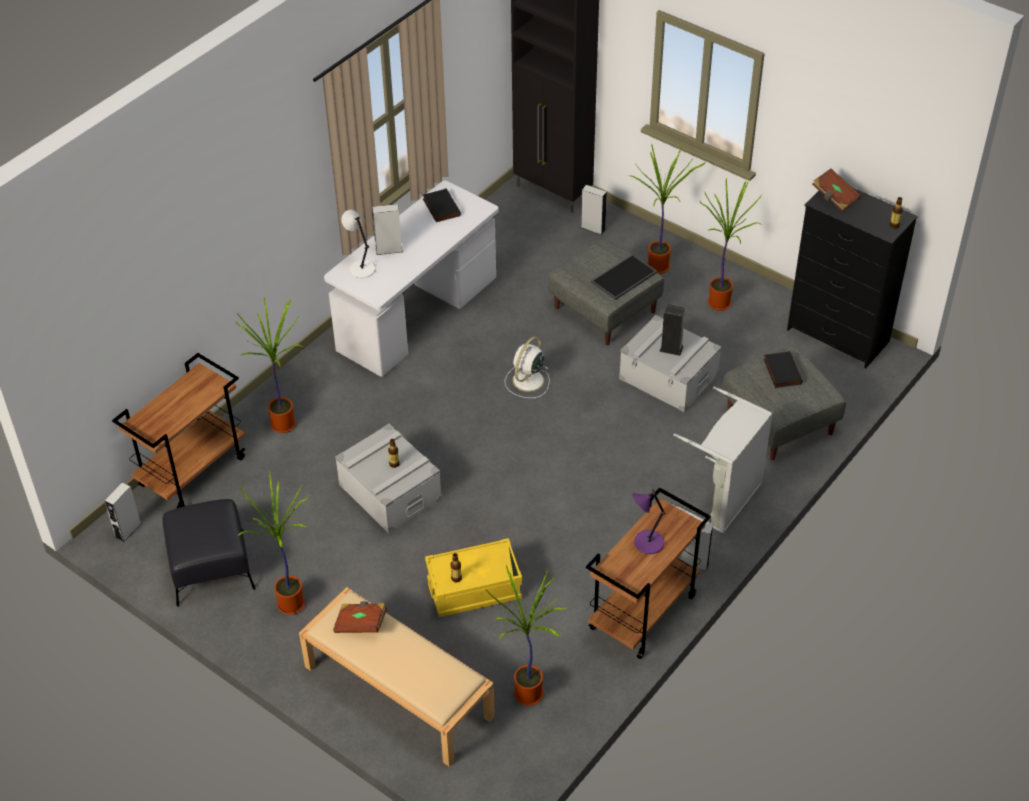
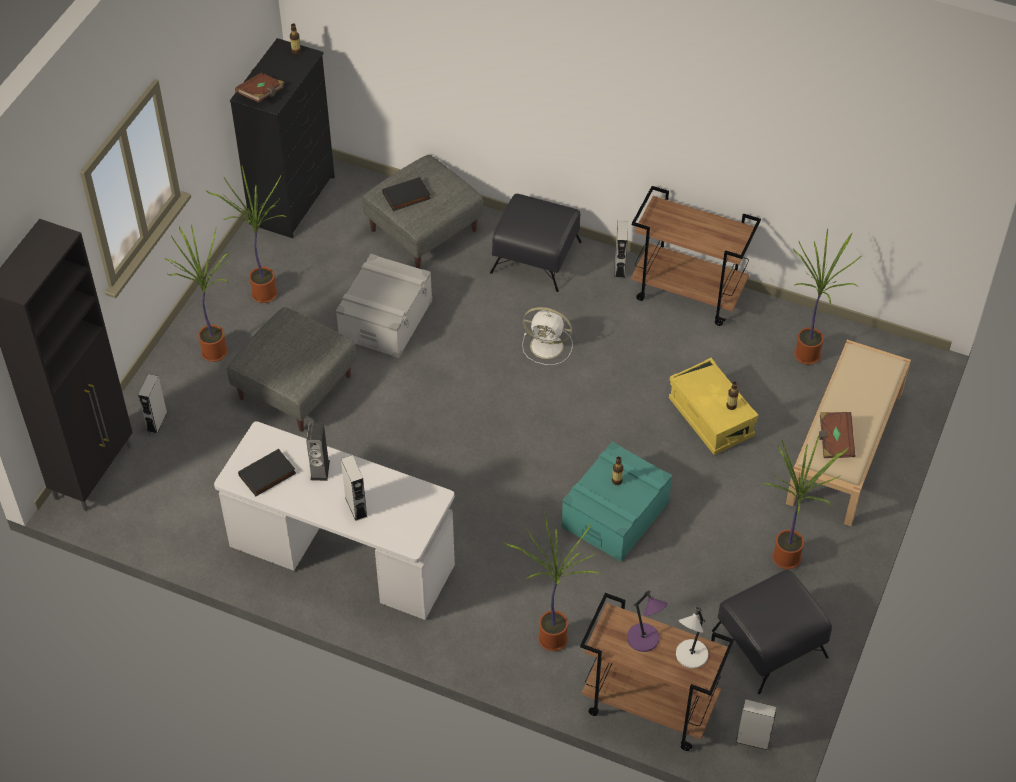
camera: 105 degrees left, 5 degrees up
grey storage box [335,424,442,533] -> turquoise storage box [561,442,672,562]
white table lamp [341,210,375,278] -> white table lamp moved to [676,607,708,668]
white fan [505,337,550,398] -> white fan moved to [522,307,573,365]
tray [591,254,658,300] -> none
purple table lamp [632,489,665,554] -> purple table lamp moved to [627,590,668,652]
speaker [659,304,685,356] -> speaker moved to [306,422,330,481]
grey laundry basket [668,386,773,533] -> black ottoman [490,194,582,292]

